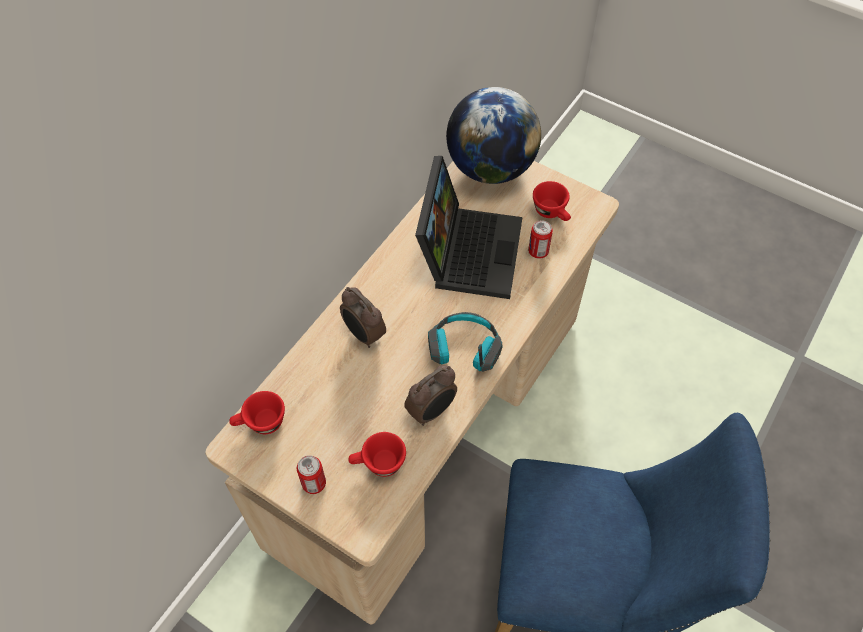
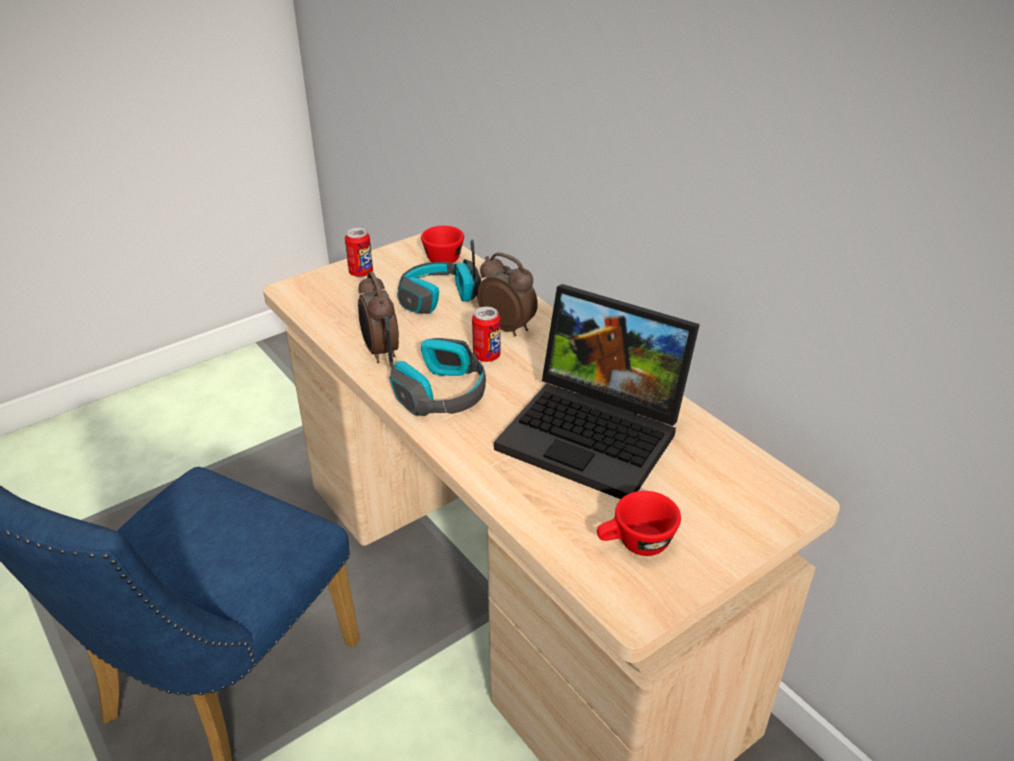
camera: 110 degrees right, 20 degrees down
alarm clock [340,287,386,348] -> alarm clock turned 60 degrees clockwise [477,252,538,336]
red cup [348,432,406,477] -> none
globe [446,87,541,184] -> none
can [528,220,553,259] -> can moved to [472,307,501,362]
none -> headphones [397,239,481,314]

